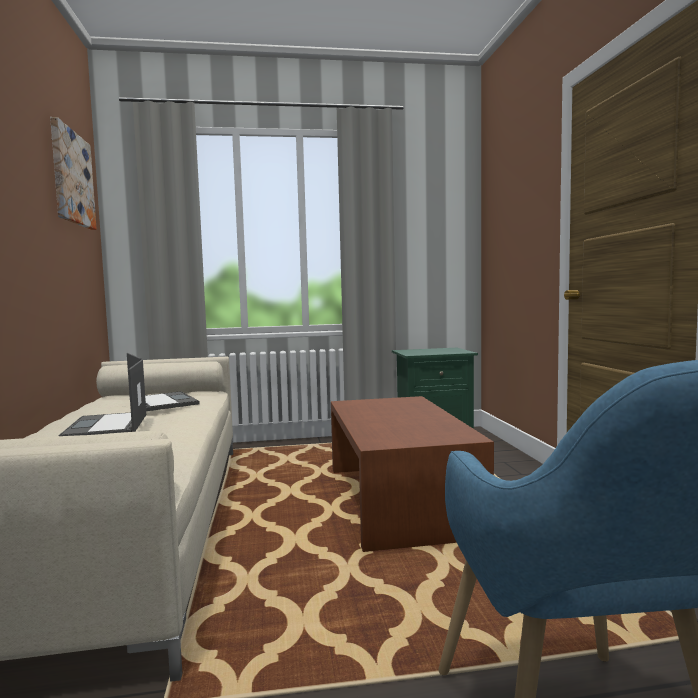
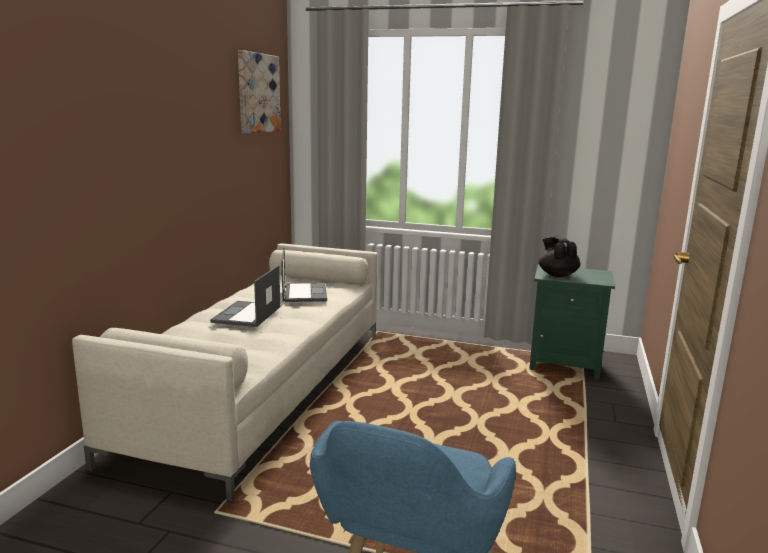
camera: 25 degrees right, 10 degrees up
brown coffee table [331,396,494,552] -> none
none -> black teapot [539,237,580,277]

